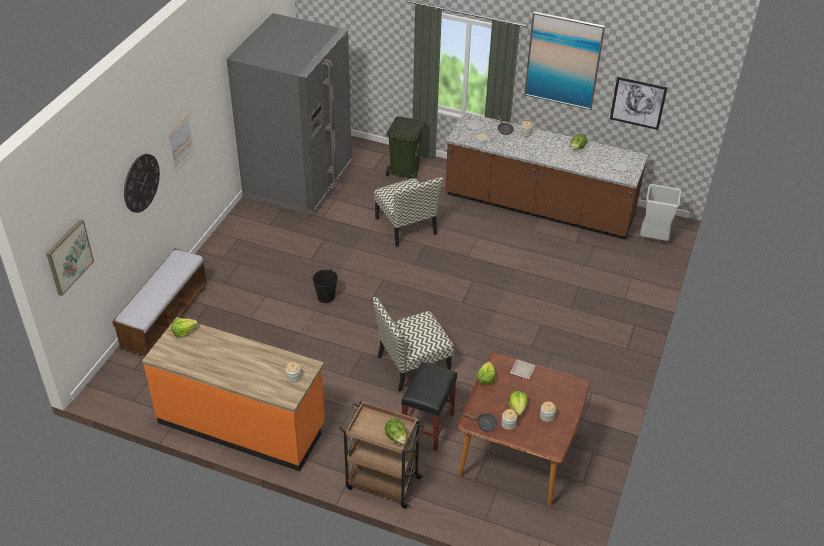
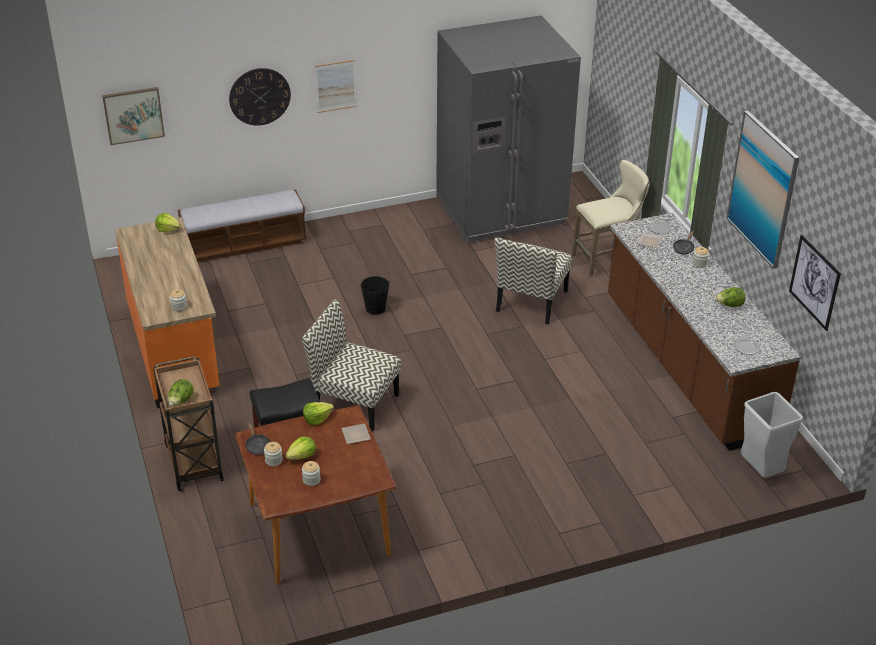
camera: 50 degrees right, 5 degrees down
green trash can [386,116,426,179] -> beige stool [571,160,649,277]

